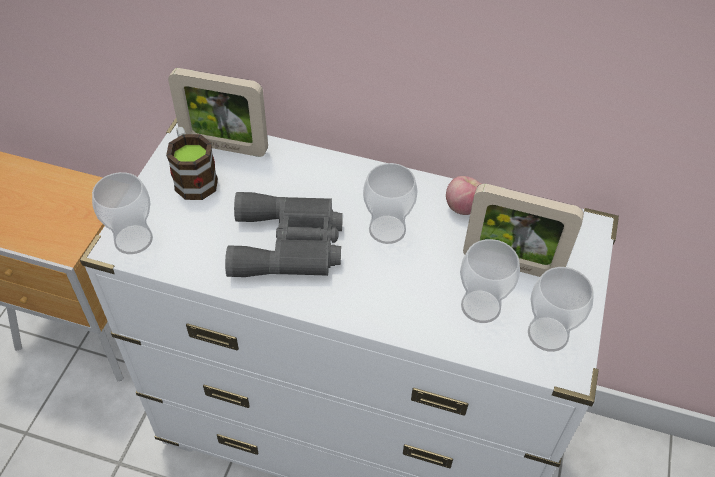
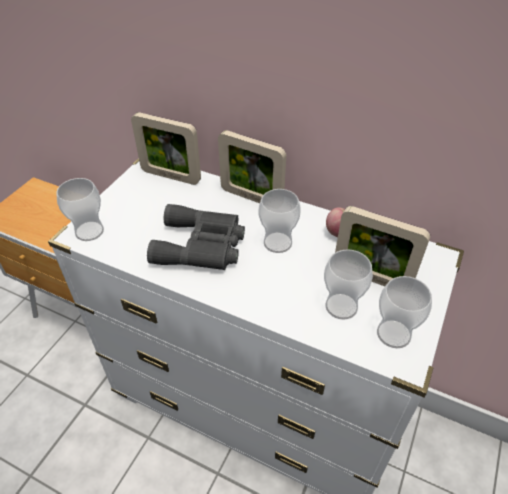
camera: 10 degrees right, 5 degrees down
mug [166,127,218,200] -> none
none -> picture frame [218,130,286,203]

